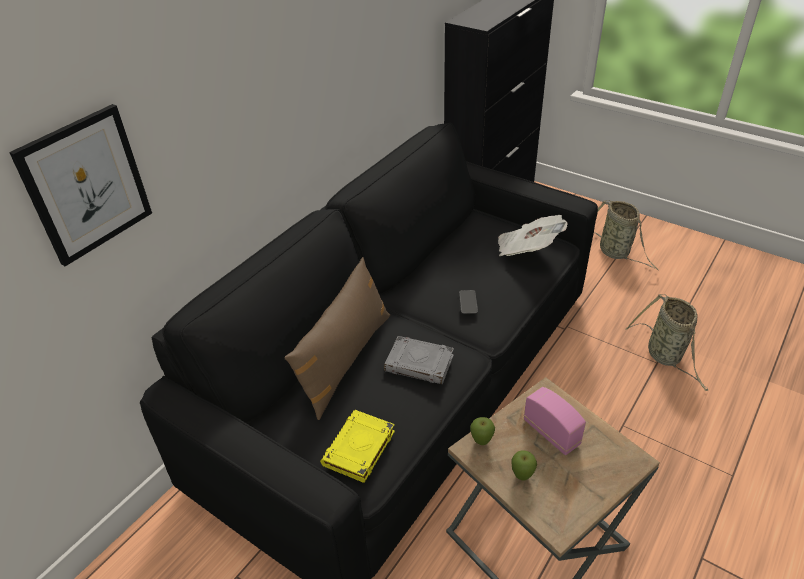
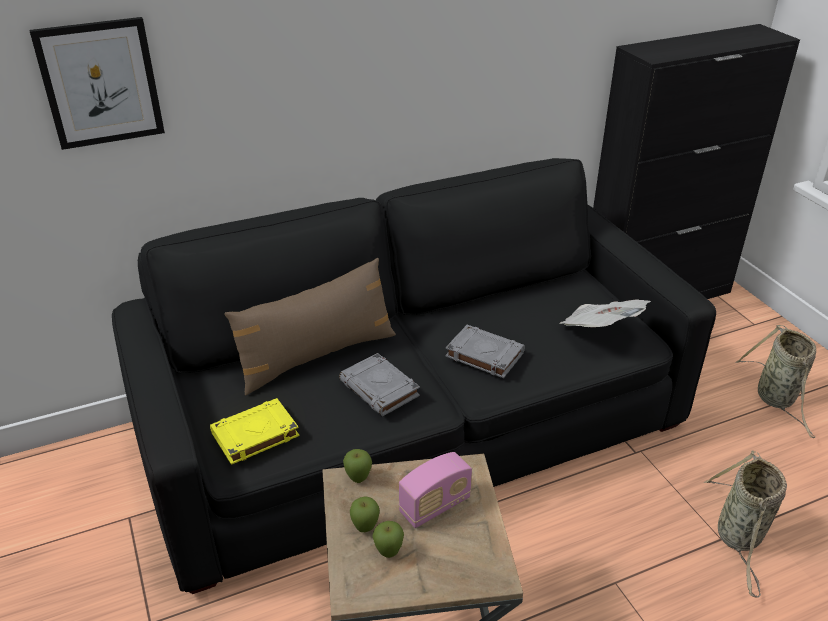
camera: 30 degrees right, 5 degrees down
phone [459,290,478,314] -> grey book [445,325,525,378]
radio [524,387,586,455] -> radio turned 60 degrees clockwise [399,452,472,528]
none -> apple [372,521,404,558]

